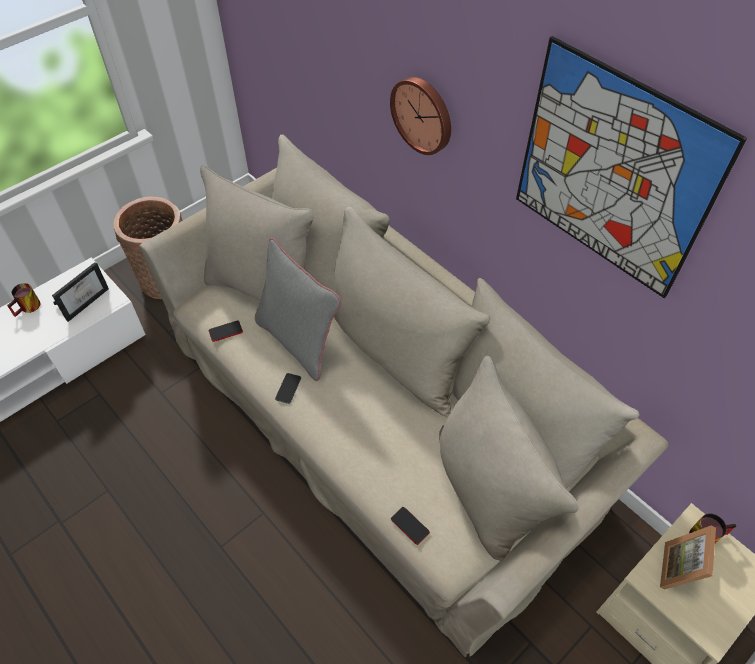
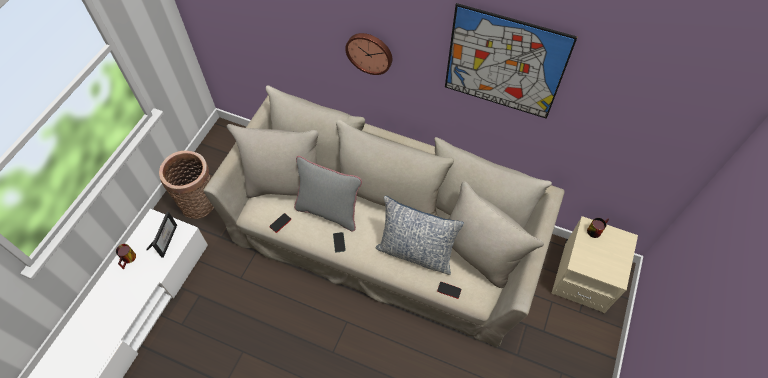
camera: 25 degrees left, 5 degrees up
picture frame [660,525,716,590] -> none
none -> pillow [375,196,464,275]

